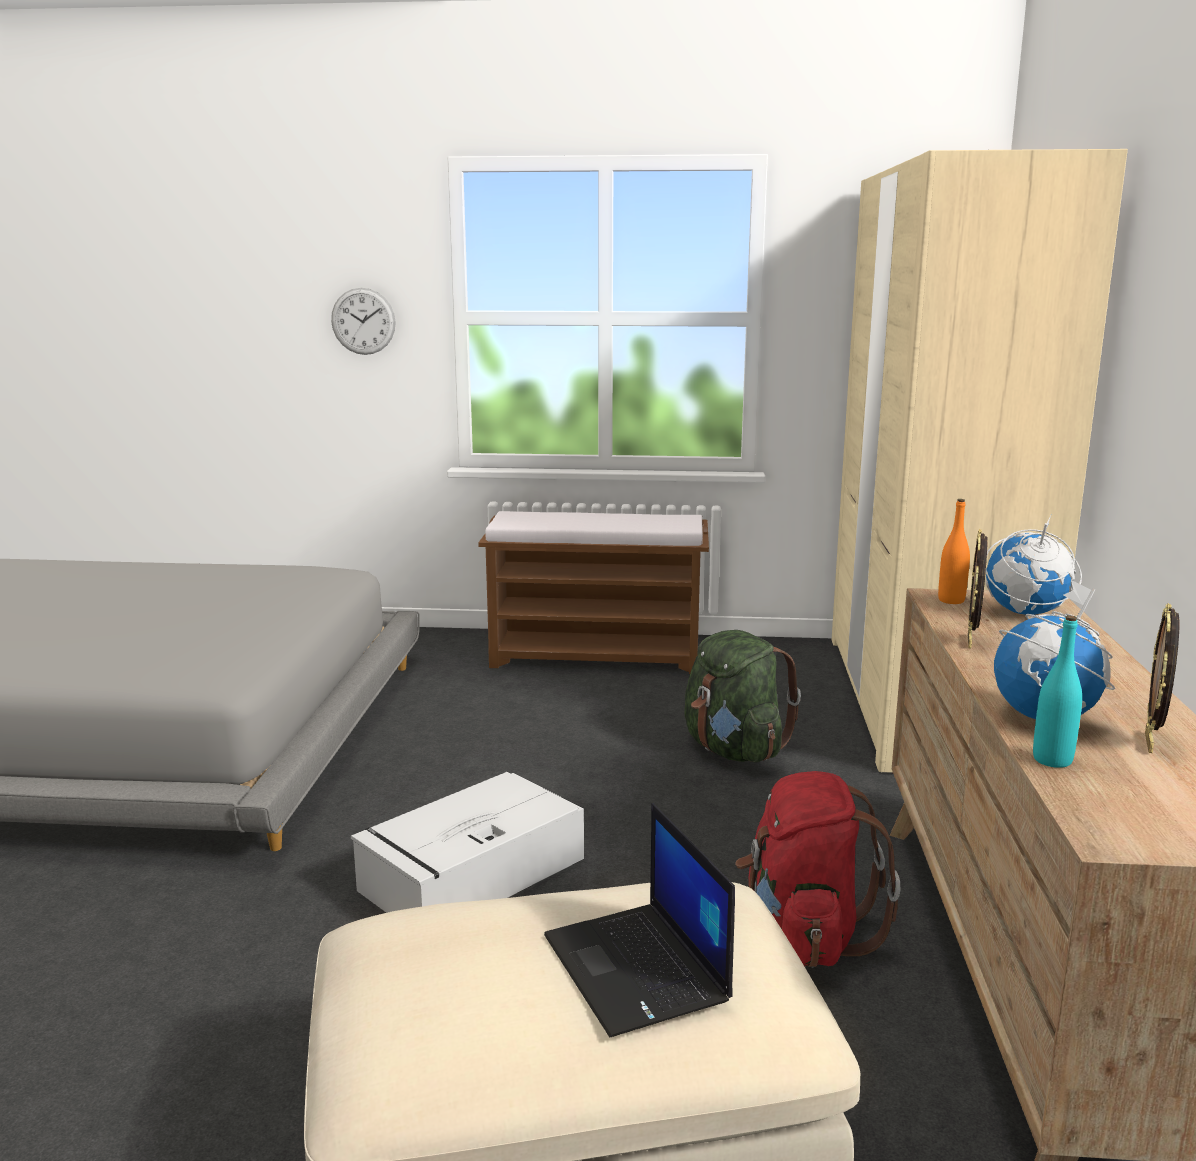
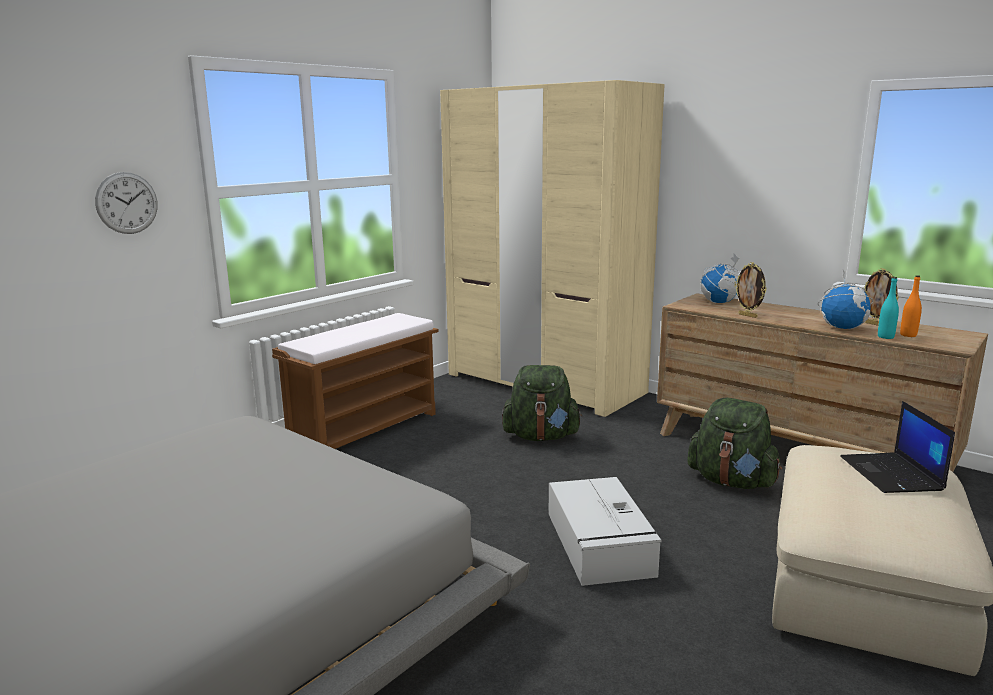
camera: 55 degrees left, 0 degrees up
laptop [544,803,735,1037] -> laptop turned 75 degrees clockwise [840,401,955,493]
red backpack [735,771,900,968] -> green backpack [687,398,782,489]
orange bottle [938,499,970,604] -> orange bottle moved to [900,275,922,337]

